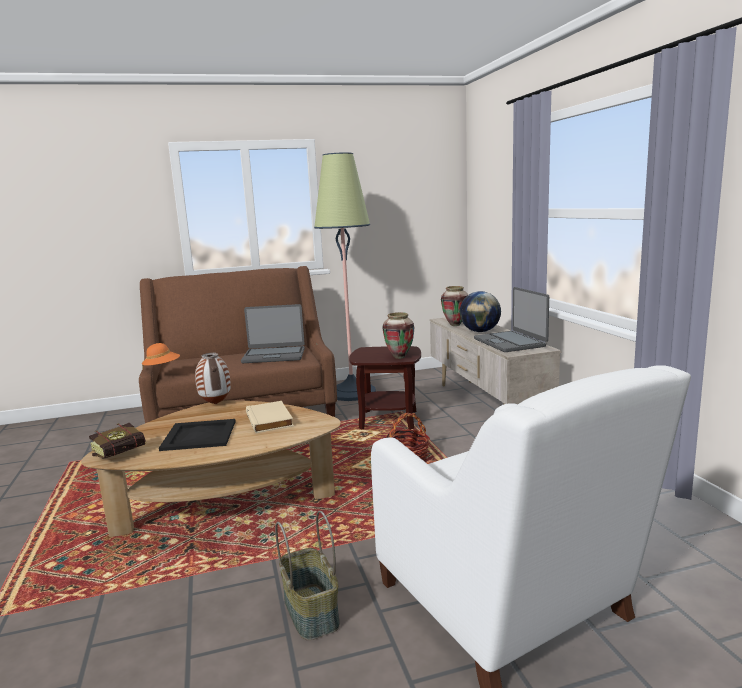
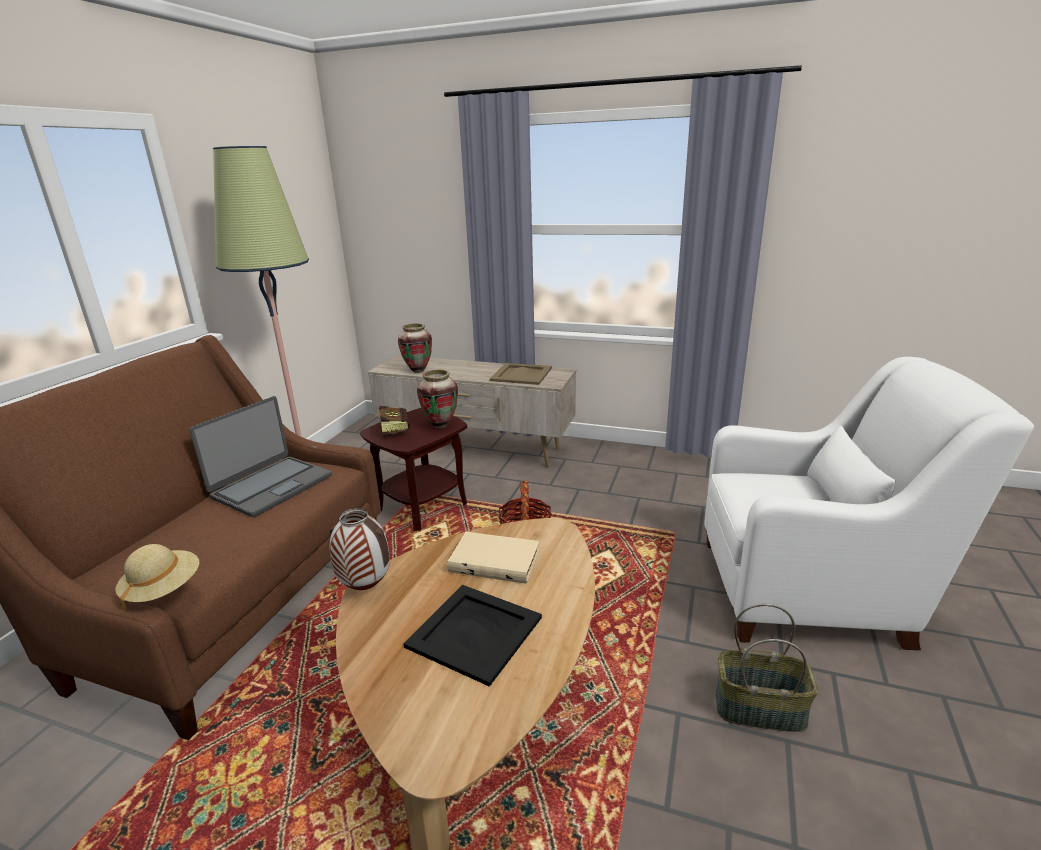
camera: 55 degrees left, 10 degrees up
book [89,423,146,459] -> book moved to [378,406,410,437]
orange hat [142,343,180,370] -> beige hat [115,544,199,613]
globe [460,291,501,332] -> none
laptop [474,287,549,352] -> beige tray [490,363,552,385]

